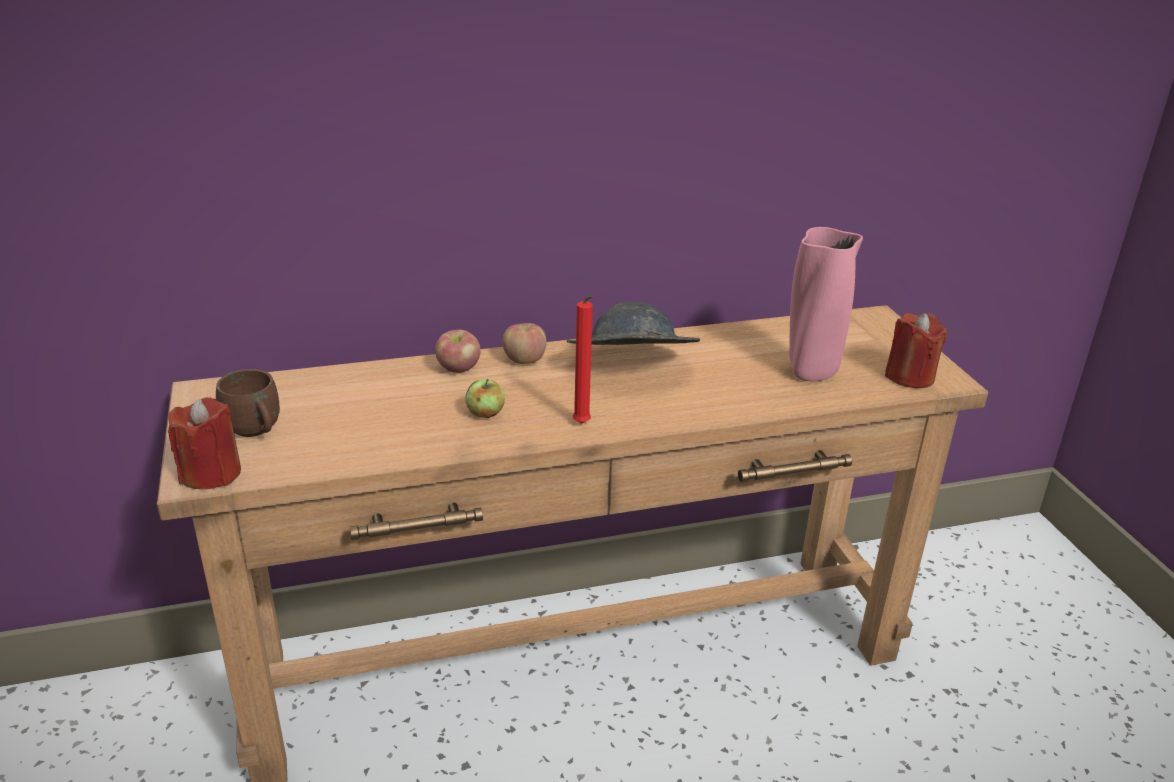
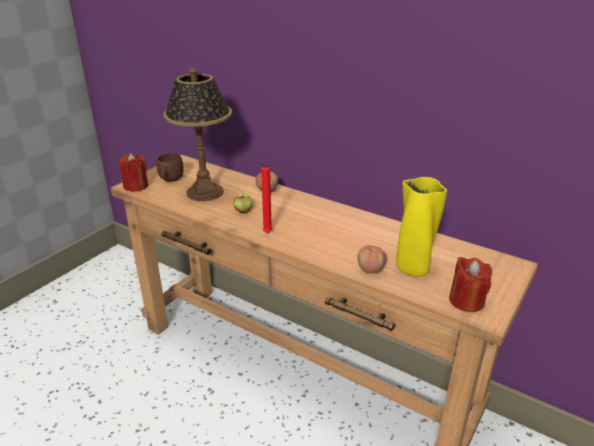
camera: 50 degrees right, 0 degrees up
apple [502,323,547,364] -> apple moved to [357,245,387,273]
grey hat [567,302,700,345] -> none
pink vase [789,227,863,381] -> yellow vase [396,177,447,277]
none -> table lamp [163,68,232,201]

